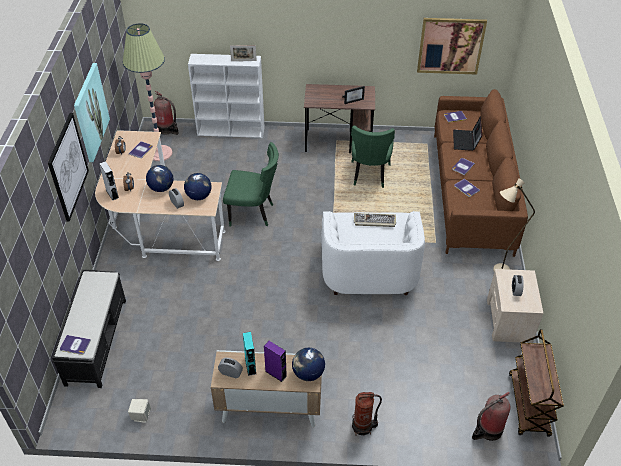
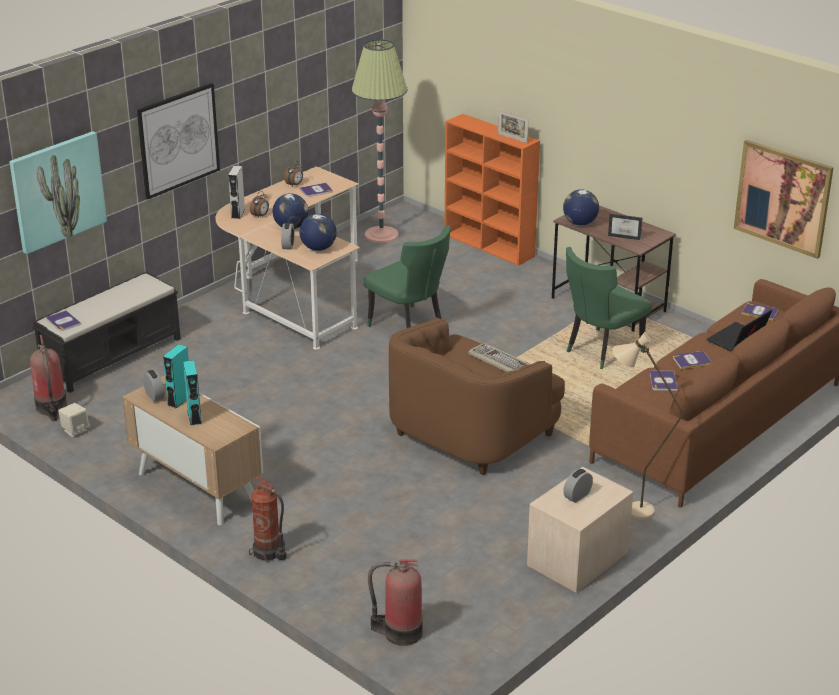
camera: 40 degrees right, 15 degrees down
picture [74,63,110,162] -> picture moved to [9,131,107,254]
fire extinguisher [154,91,179,135] -> fire extinguisher moved to [30,335,67,421]
white bookcase [188,54,265,138] -> orange bookcase [444,114,540,266]
purple speaker [264,341,287,382] -> turquoise speaker [183,360,202,426]
globe [292,348,325,381] -> globe moved to [563,189,599,225]
white armchair [321,211,425,295] -> brown armchair [389,318,565,475]
brown cart [509,329,564,437] -> none

